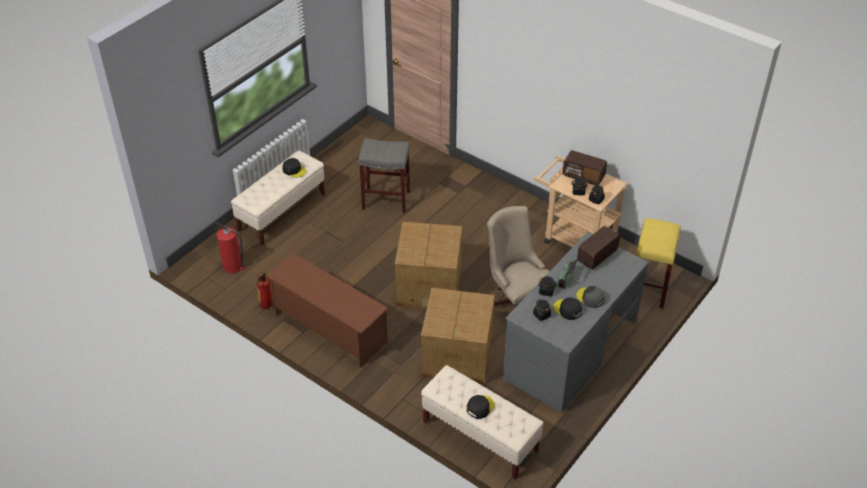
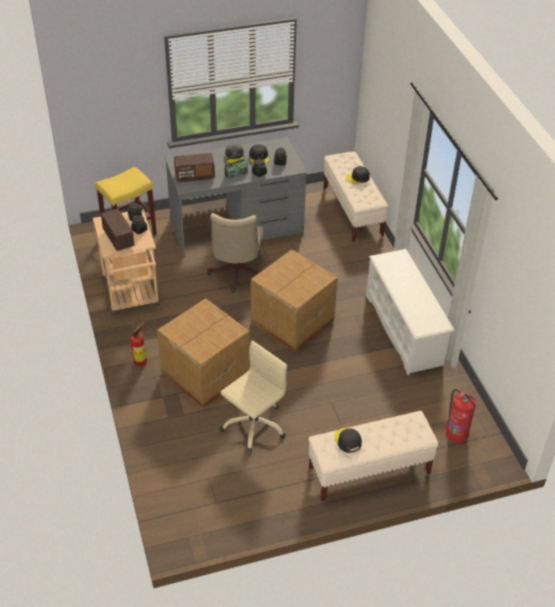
camera: 145 degrees left, 0 degrees up
fire extinguisher [256,273,272,309] -> fire extinguisher moved to [130,322,147,366]
brown shoe rack [265,253,388,368] -> white shoe rack [366,249,454,375]
grey stool [358,138,410,213] -> beige office chair [220,340,287,452]
cardboard box [421,288,495,385] -> cardboard box moved to [157,298,250,408]

